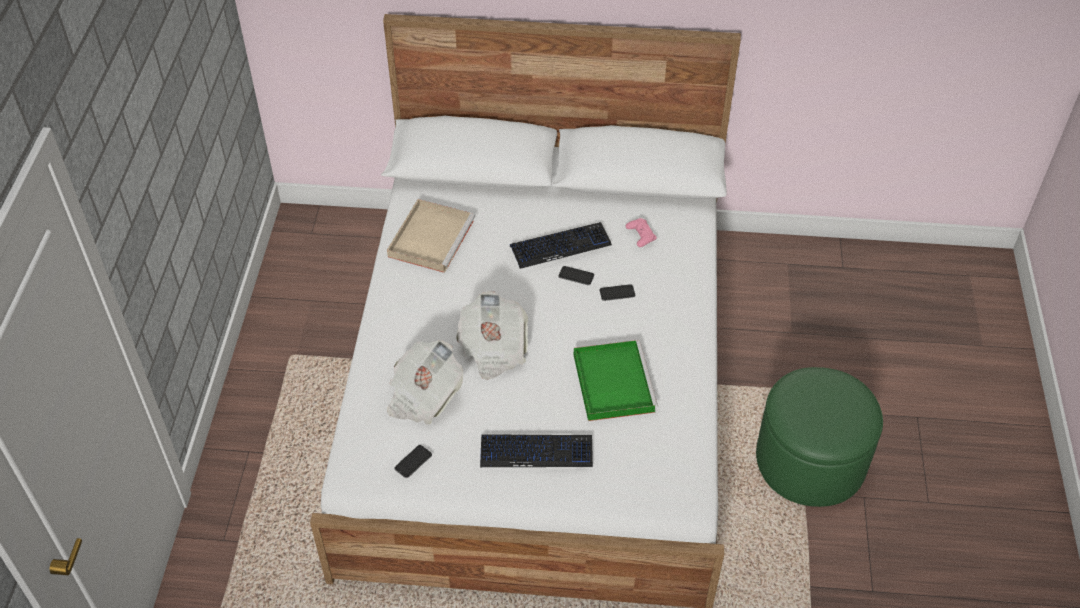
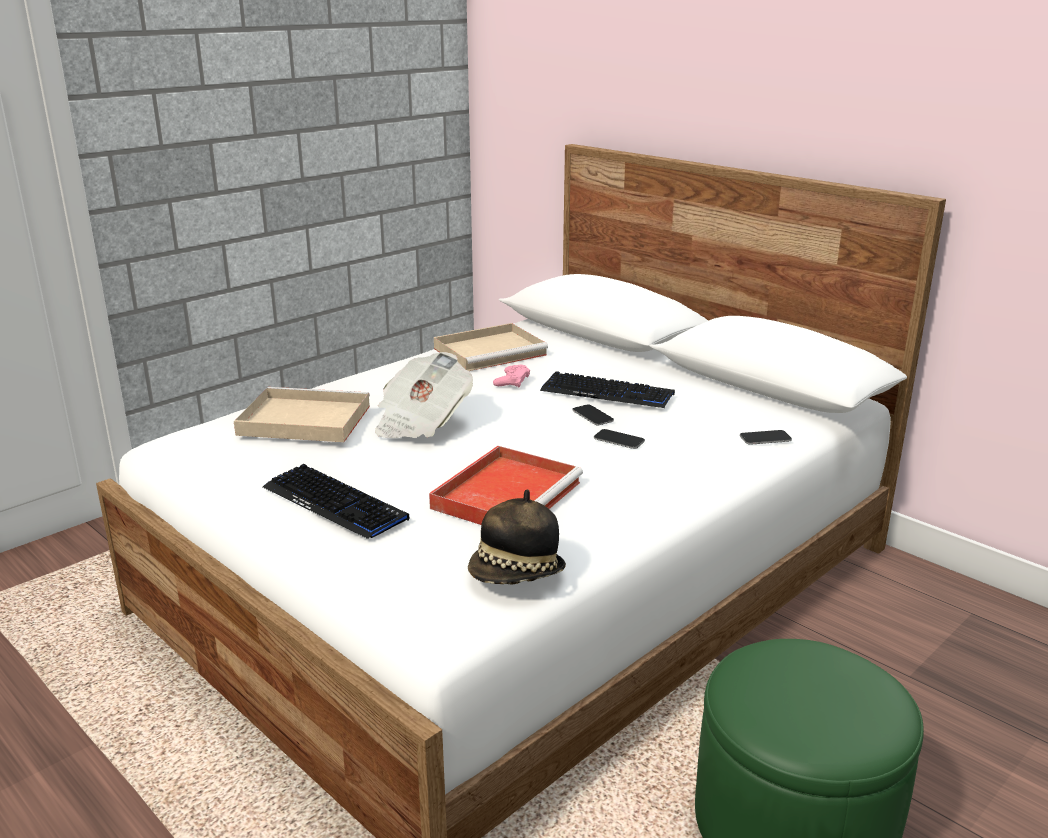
camera: 40 degrees right, 25 degrees down
newspaper [387,340,463,424] -> beige tray [234,387,370,442]
phone [394,445,432,478] -> phone moved to [740,430,792,445]
green tray [574,340,658,421] -> red tray [429,446,583,525]
pink game controller [626,218,657,247] -> pink game controller moved to [493,365,530,388]
none -> hat [468,489,566,584]

